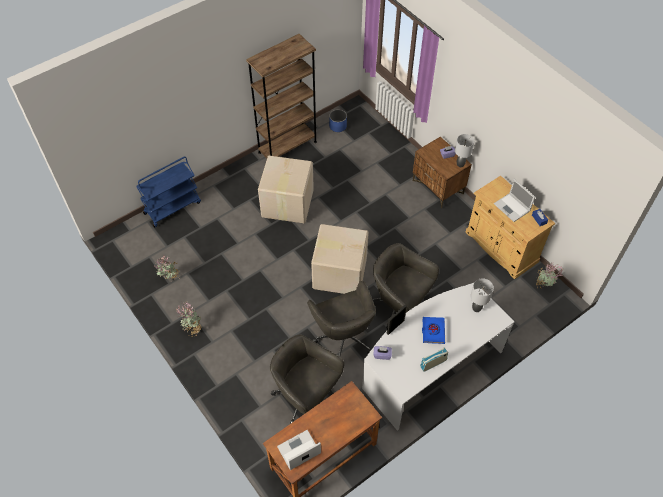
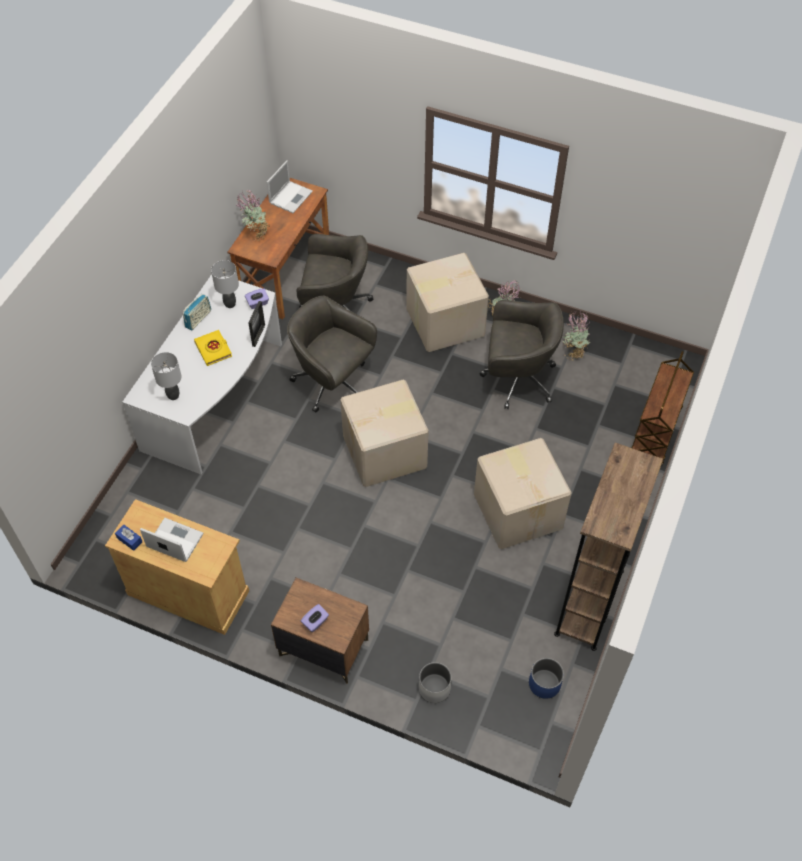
camera: 150 degrees right, 0 degrees up
blue cart [136,156,201,228] -> brown cart [632,351,694,466]
grey office chair [372,243,439,329] -> grey office chair moved to [479,300,564,409]
blue book [422,317,445,344] -> yellow book [194,330,232,366]
grey table lamp [455,134,474,167] -> grey table lamp moved to [211,260,239,308]
potted plant [536,262,563,289] -> potted plant moved to [236,189,270,241]
none -> cardboard box [406,253,489,352]
none -> white planter [419,662,452,703]

